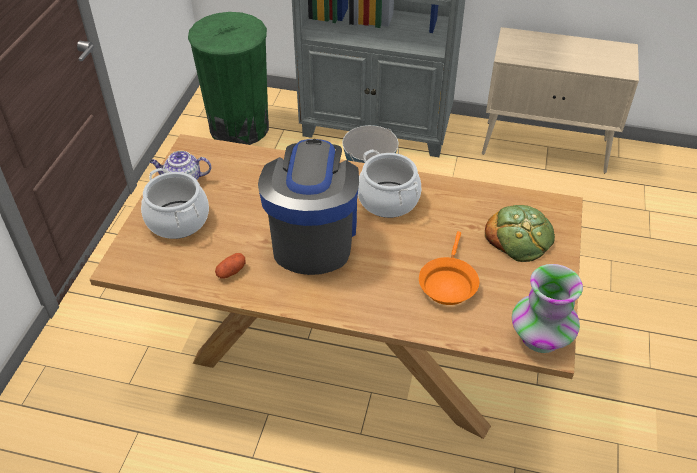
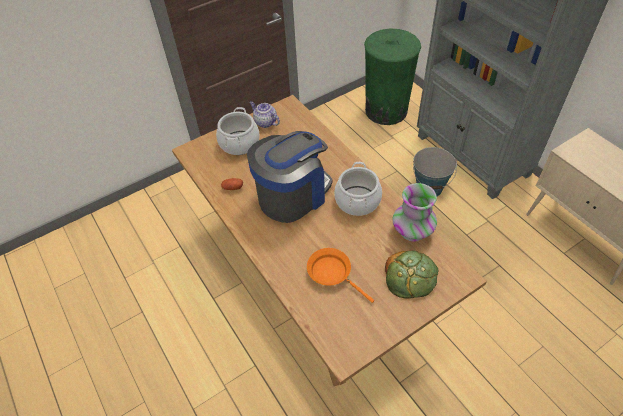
camera: 45 degrees right, 5 degrees up
orange frying pan [419,231,479,305] -> orange frying pan turned 75 degrees clockwise [307,248,374,303]
vase [512,264,583,353] -> vase moved to [393,183,437,242]

